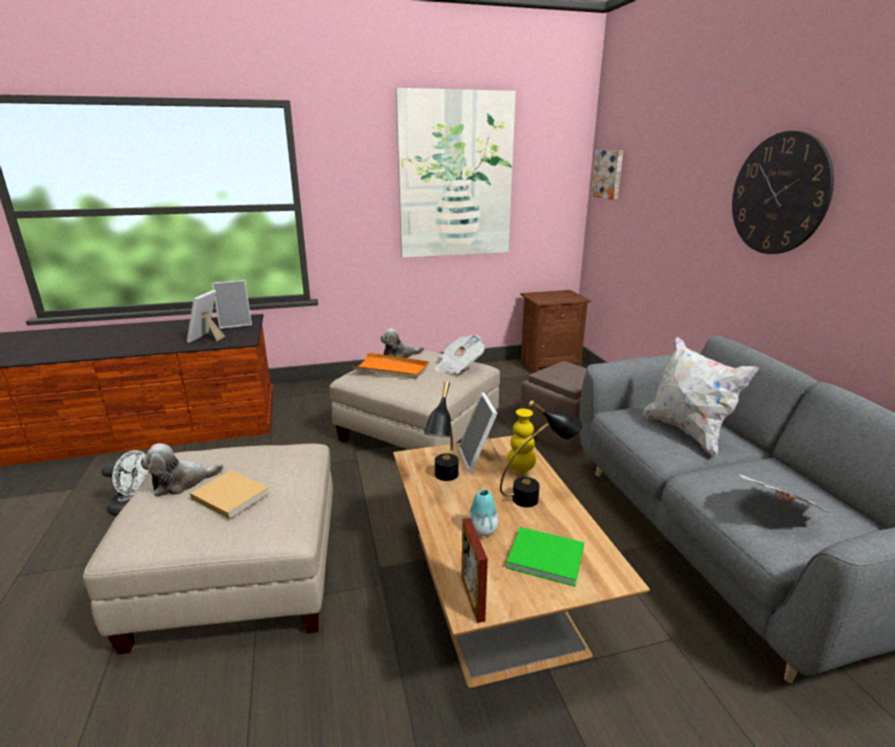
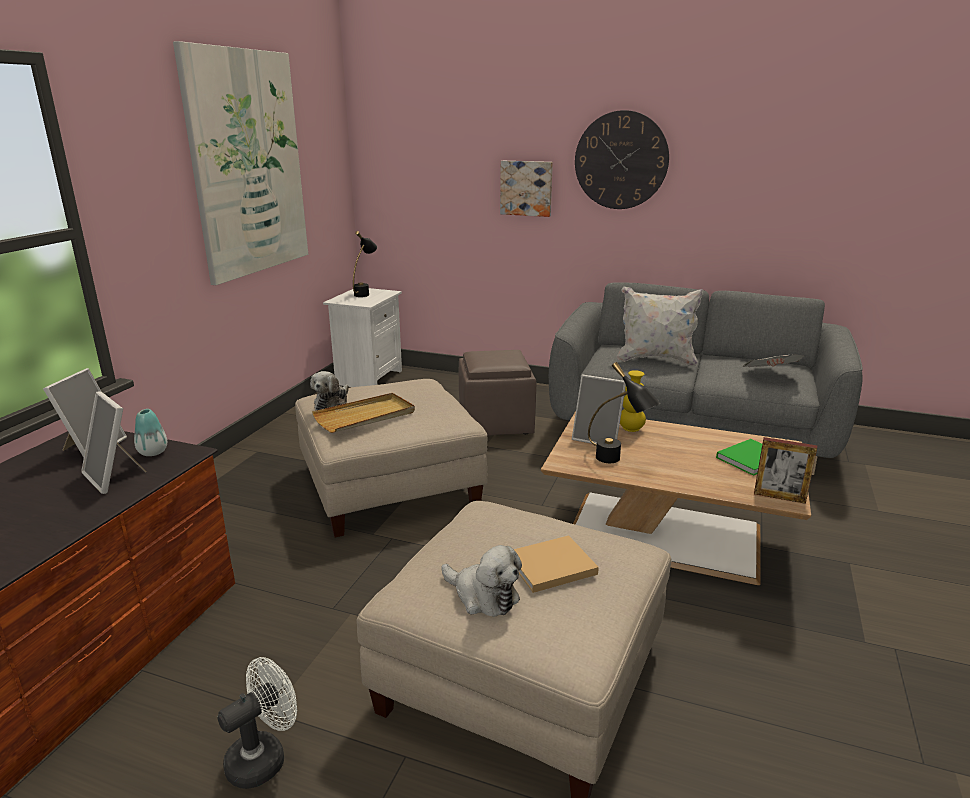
camera: 55 degrees left, 0 degrees up
plush toy [141,443,223,496] -> plush toy turned 60 degrees counterclockwise [441,545,522,617]
orange tray [351,352,429,379] -> beige tray [312,393,415,433]
newspaper [435,335,485,373] -> none
vase [468,489,498,536] -> vase moved to [134,409,167,456]
black table lamp [500,400,583,507] -> black table lamp moved to [353,231,377,297]
brown nightstand [520,290,591,373] -> white nightstand [323,288,402,387]
picture [591,150,623,200] -> picture moved to [500,161,553,217]

